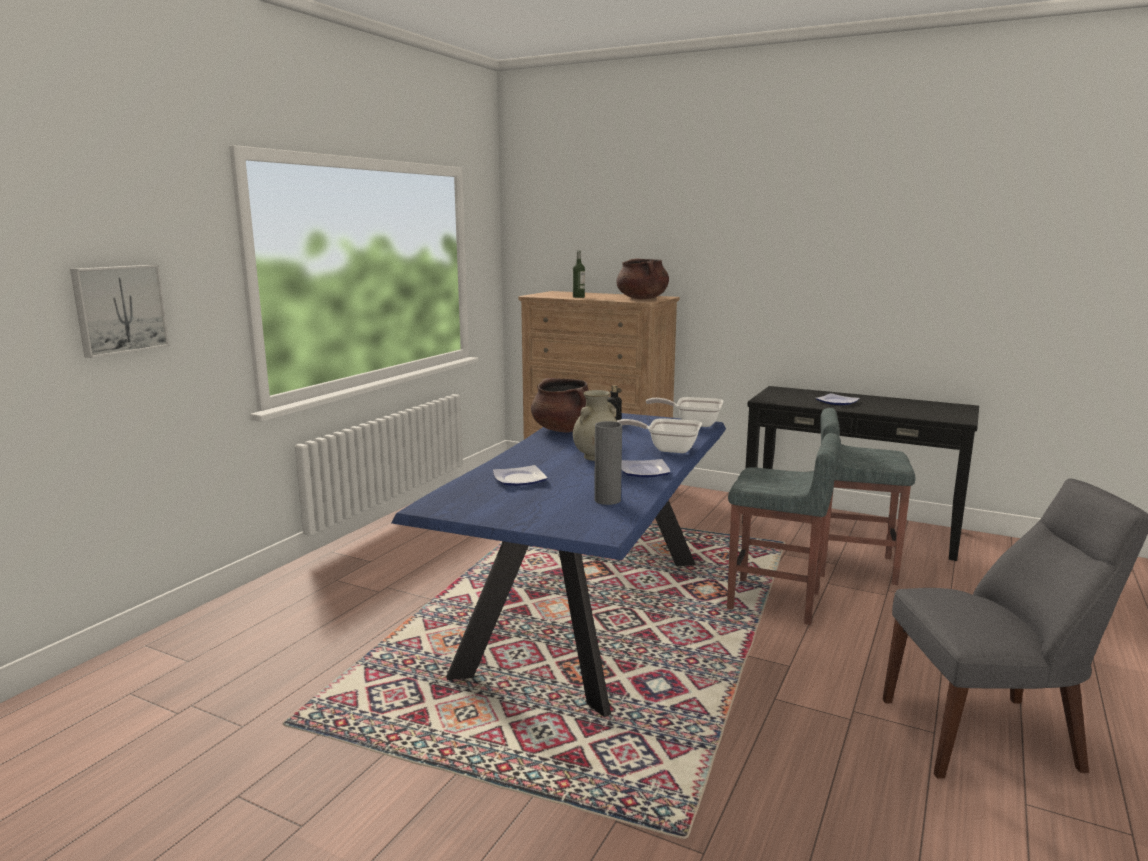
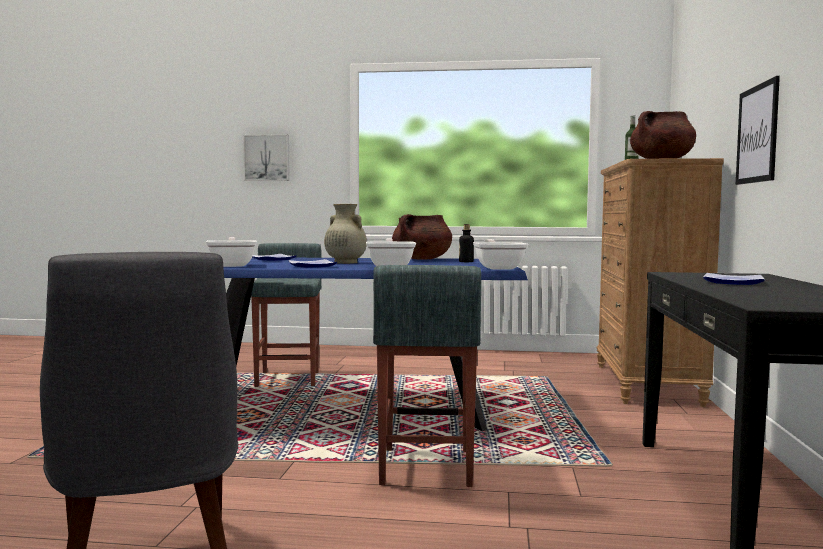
camera: 70 degrees right, 10 degrees down
grey vase [594,421,622,505] -> frying pan [206,237,257,267]
grey stool [820,408,916,585] -> grey stool moved to [251,243,321,387]
none -> picture [736,76,780,185]

